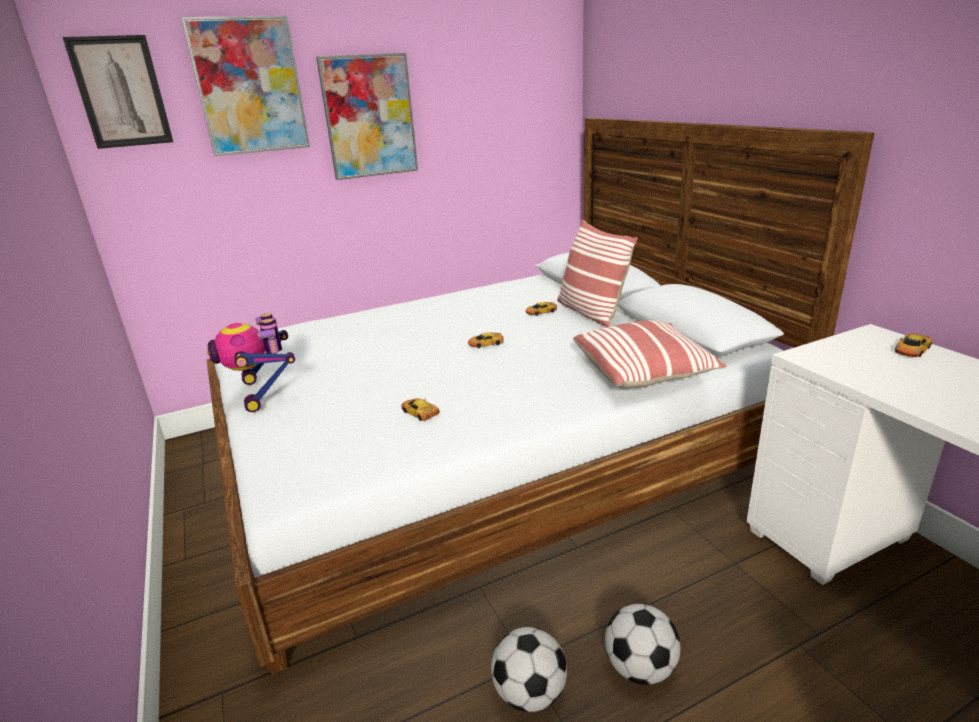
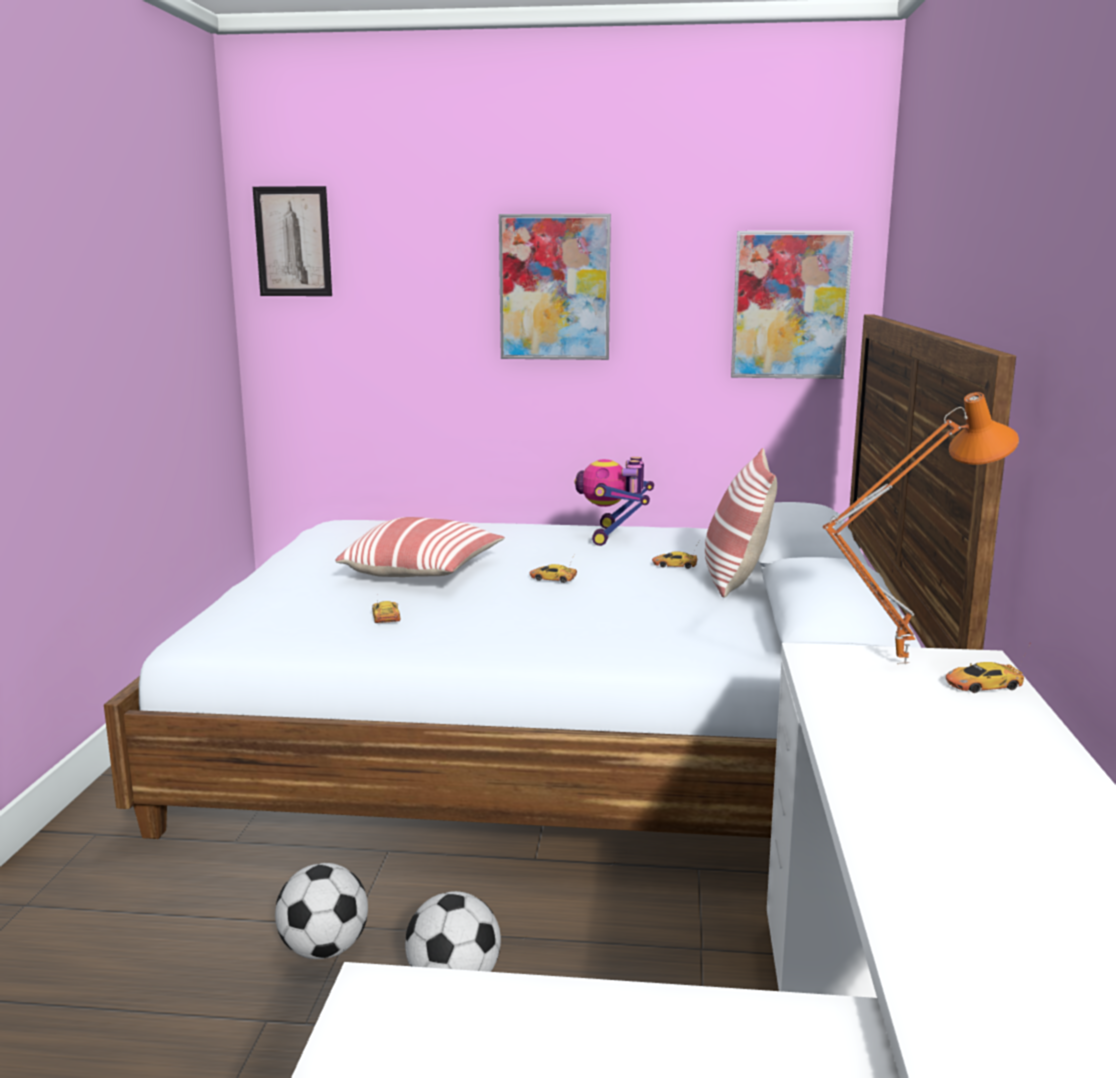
camera: 30 degrees right, 10 degrees down
picture [181,15,310,156] -> picture moved to [731,231,854,379]
toy robot [207,313,295,412] -> toy robot moved to [574,457,654,546]
pillow [573,320,727,388] -> pillow moved to [335,517,505,577]
none -> orange table lamp [823,392,1019,664]

